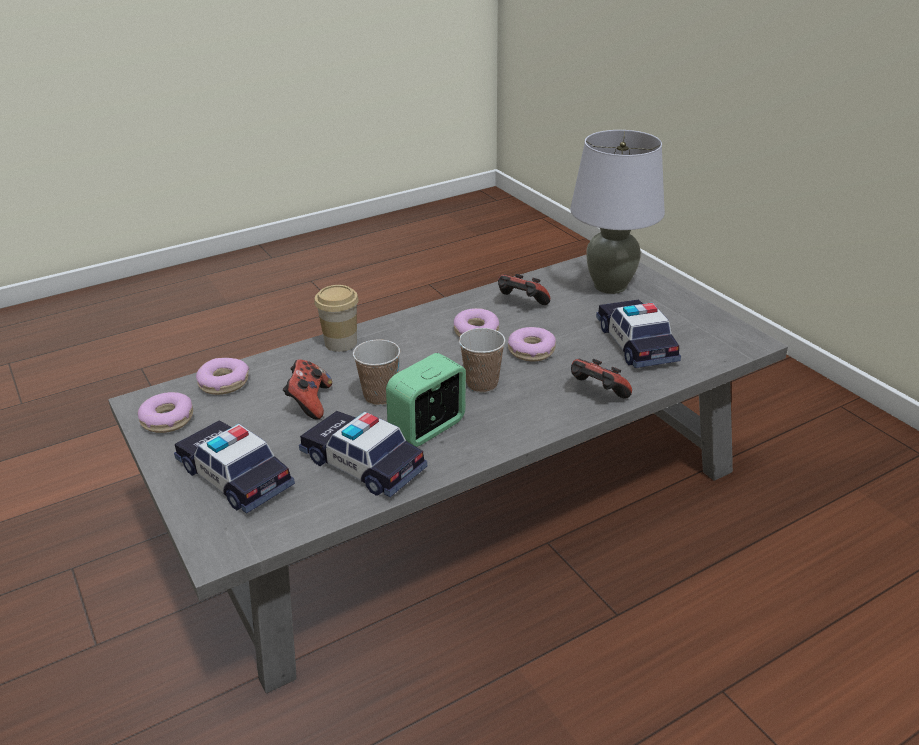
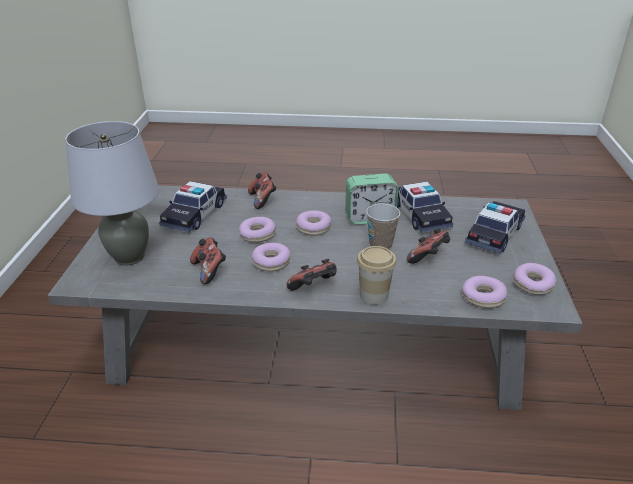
camera: 145 degrees left, 0 degrees up
toy car [174,420,295,514] -> toy car turned 135 degrees counterclockwise [465,201,525,254]
cup [459,328,506,393] -> donut [296,210,331,236]
none -> game controller [286,259,336,291]

